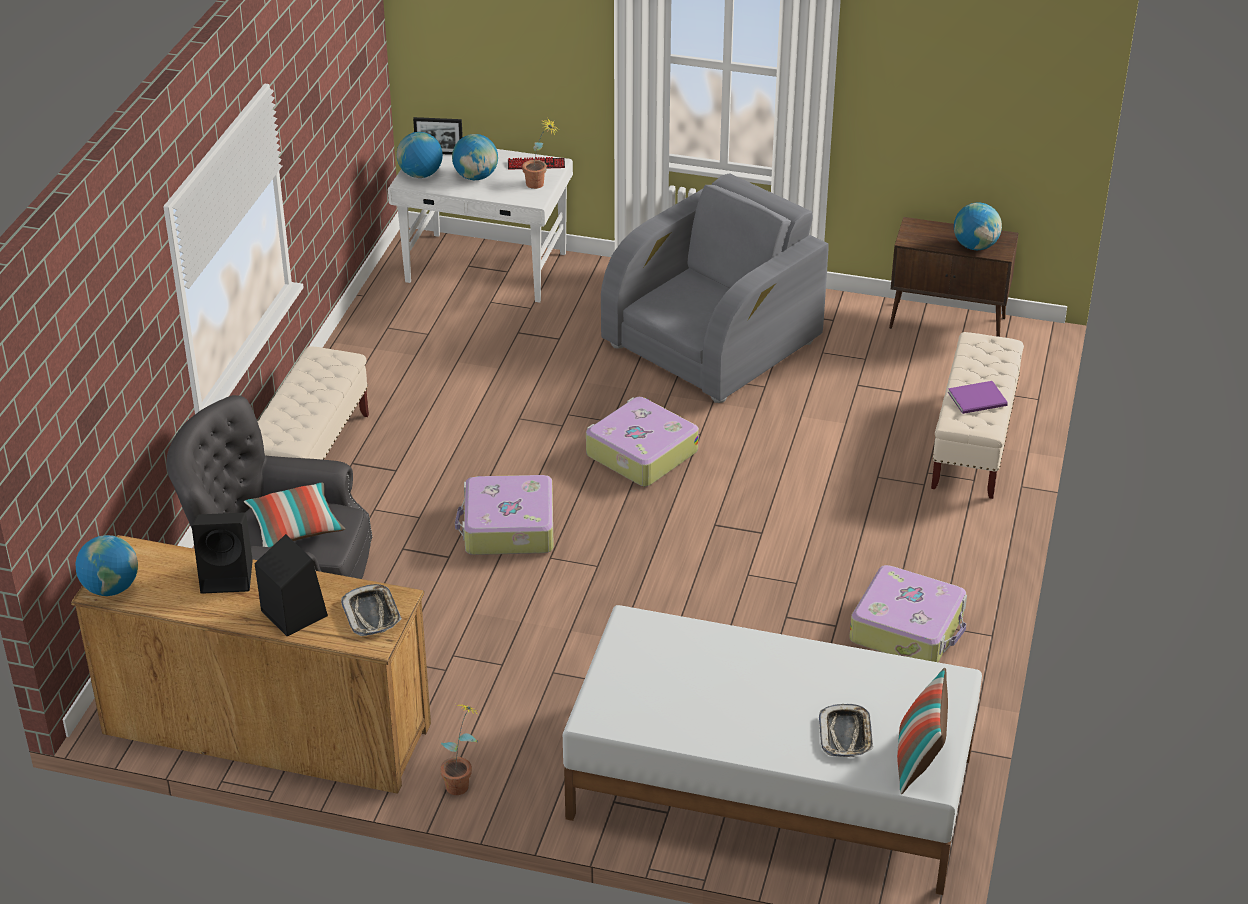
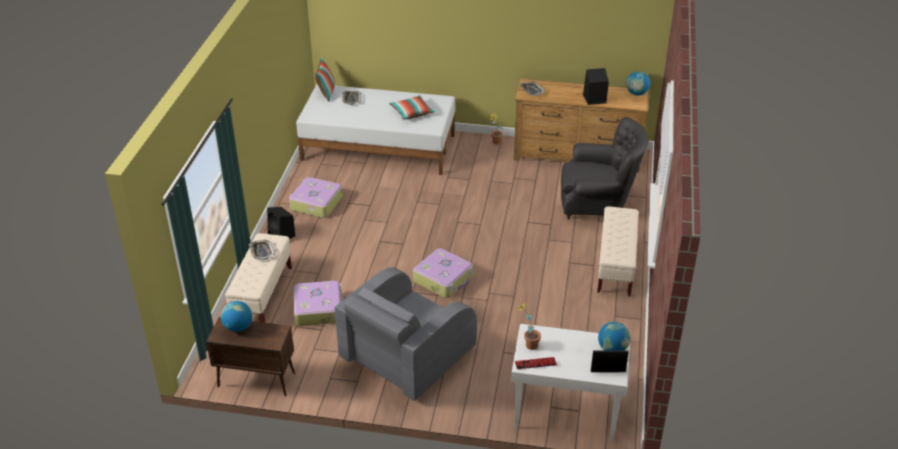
camera: 175 degrees right, 0 degrees up
pillow [244,482,345,547] -> pillow moved to [389,95,435,120]
black speaker [255,534,328,636] -> black speaker moved to [267,207,295,239]
globe [452,134,498,180] -> none
suitcase [455,475,554,555] -> suitcase moved to [294,281,346,326]
purple book [948,381,1008,414] -> tray [248,240,275,260]

